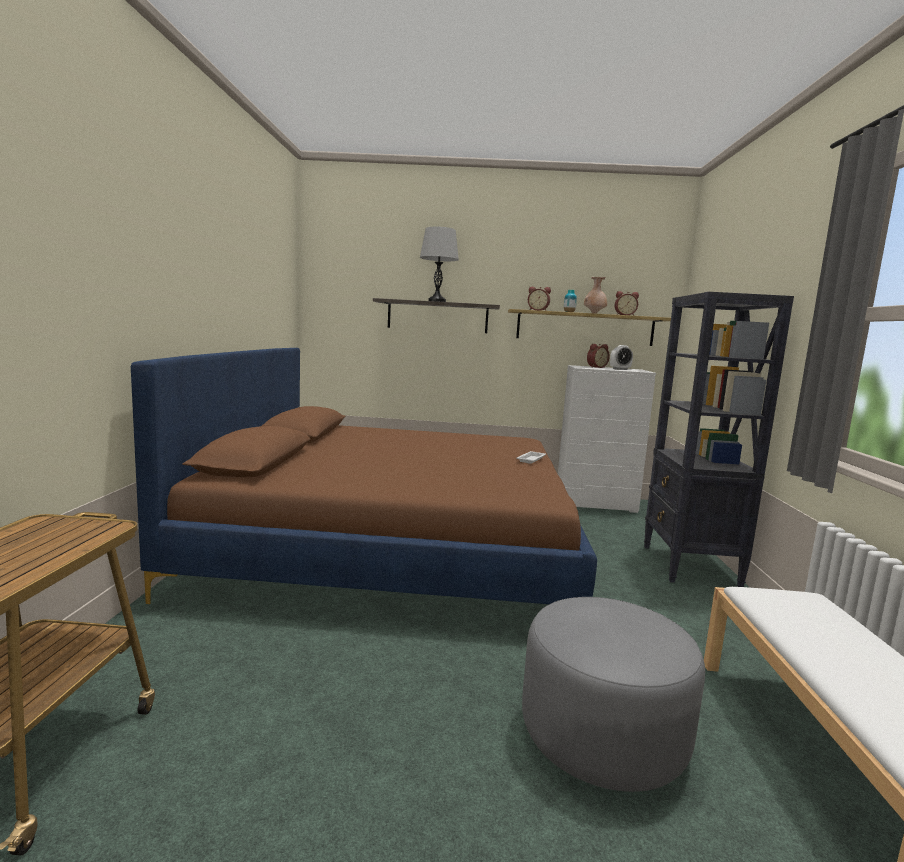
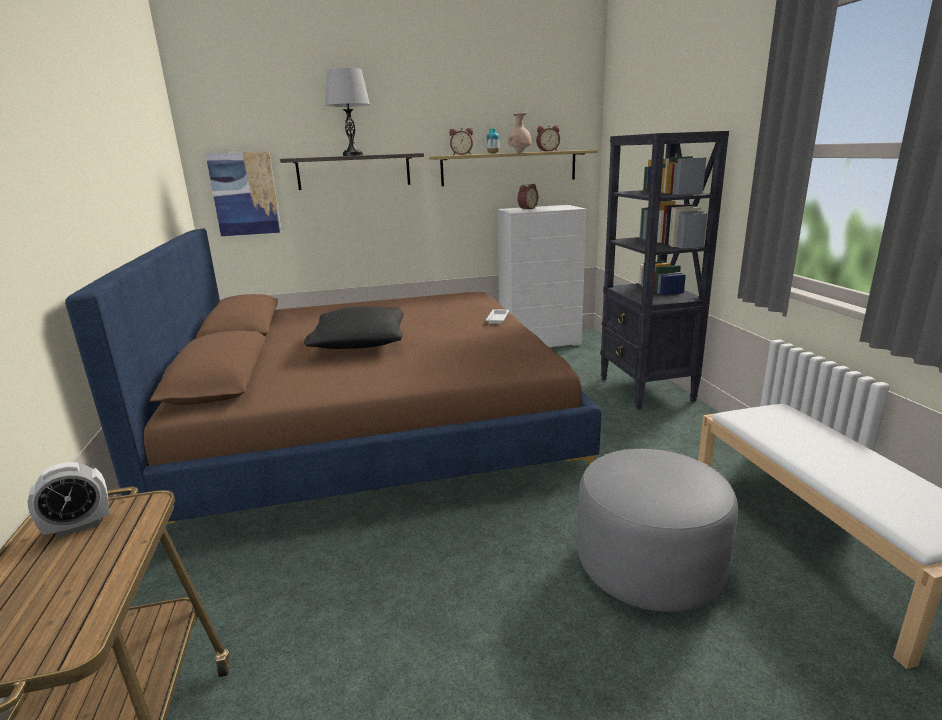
camera: 15 degrees left, 10 degrees up
alarm clock [610,345,633,370] -> alarm clock moved to [27,462,109,538]
none -> picture [206,151,281,236]
none -> black pillow [304,306,404,349]

